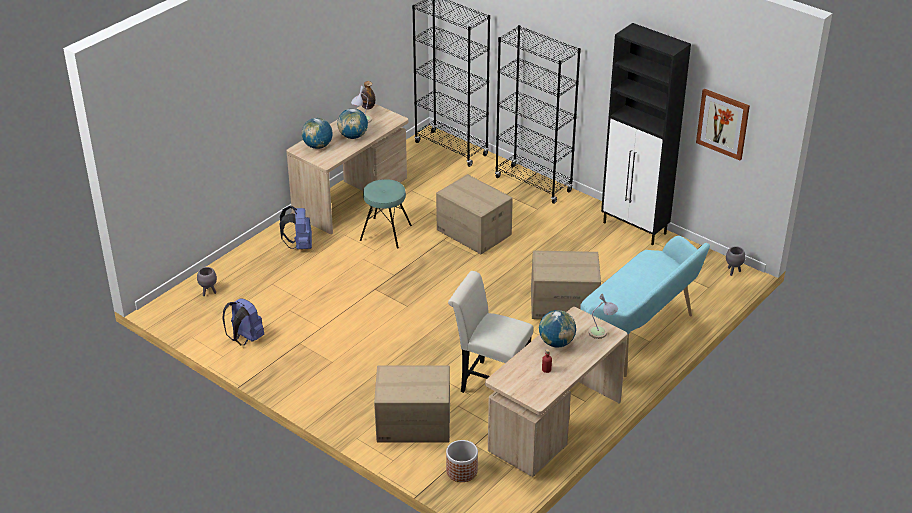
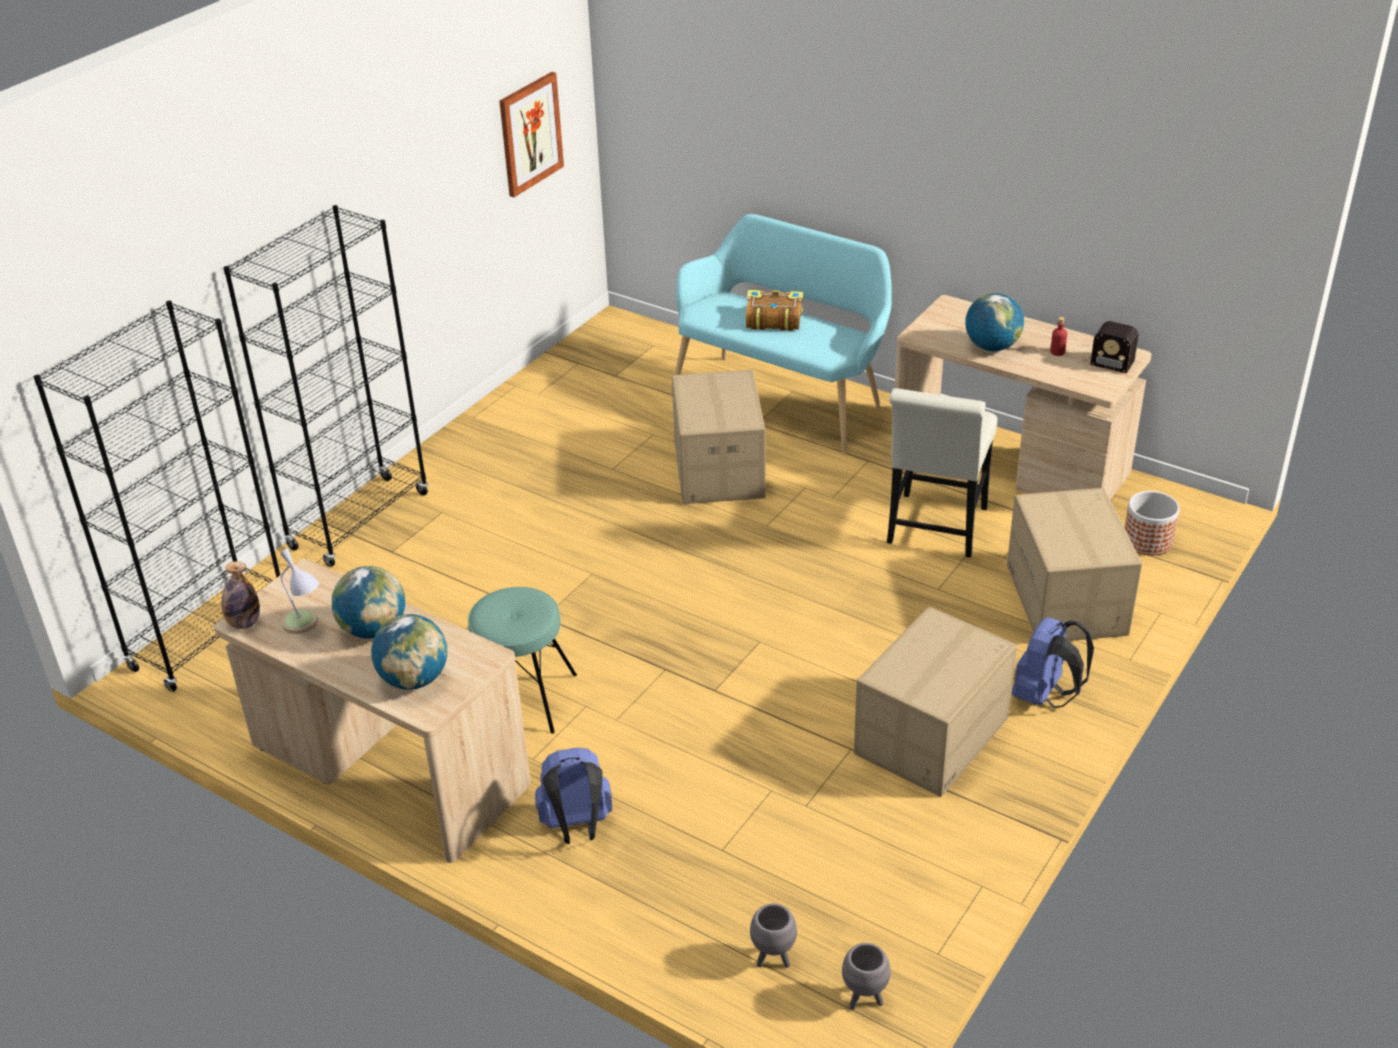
camera: 95 degrees left, 0 degrees up
blue backpack [222,298,264,345] -> blue backpack moved to [1012,618,1094,708]
cardboard box [436,174,513,254] -> cardboard box moved to [854,606,1017,797]
table lamp [588,294,618,339] -> none
black cabinet [601,23,691,245] -> none
grey planter [726,246,745,276] -> grey planter moved to [842,943,891,1010]
none -> book [746,290,803,331]
none -> radio [1071,321,1138,373]

